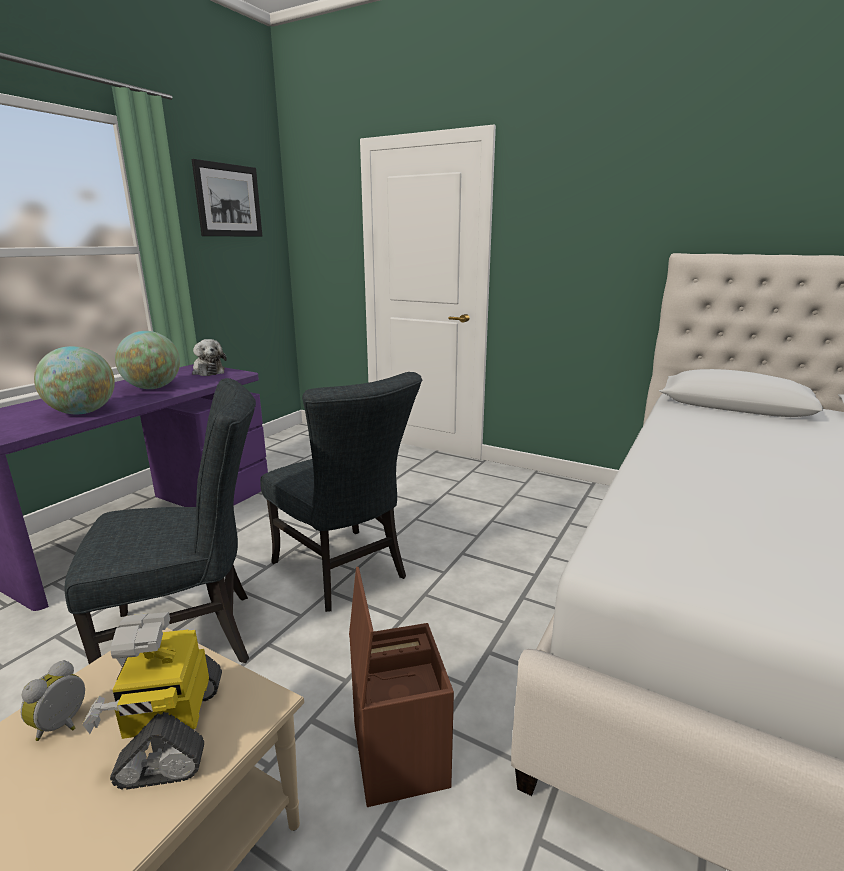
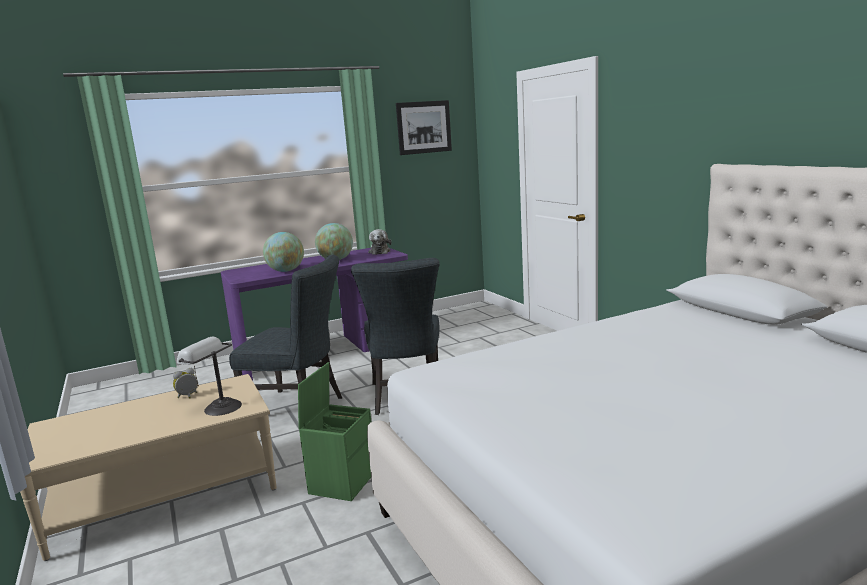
camera: 35 degrees right, 5 degrees down
toy robot [82,612,222,790] -> table lamp [177,337,242,416]
brown storage box [349,567,454,807] -> green storage box [298,362,371,501]

